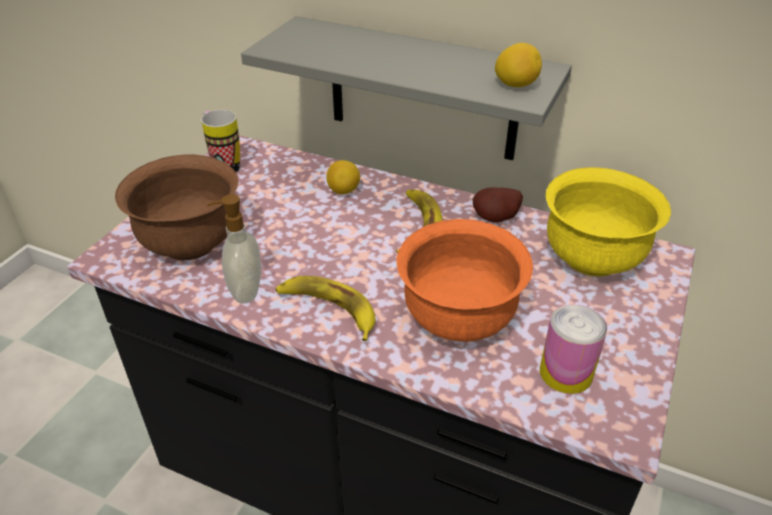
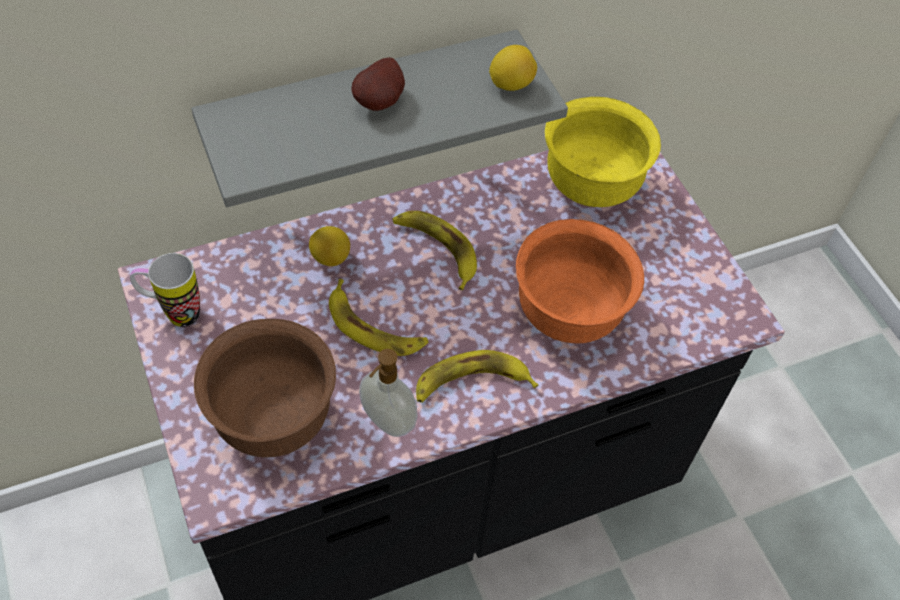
camera: 50 degrees left, 15 degrees up
potato [473,188,523,222] -> potato moved to [351,57,405,111]
can [540,305,607,394] -> none
none -> banana [329,279,428,356]

